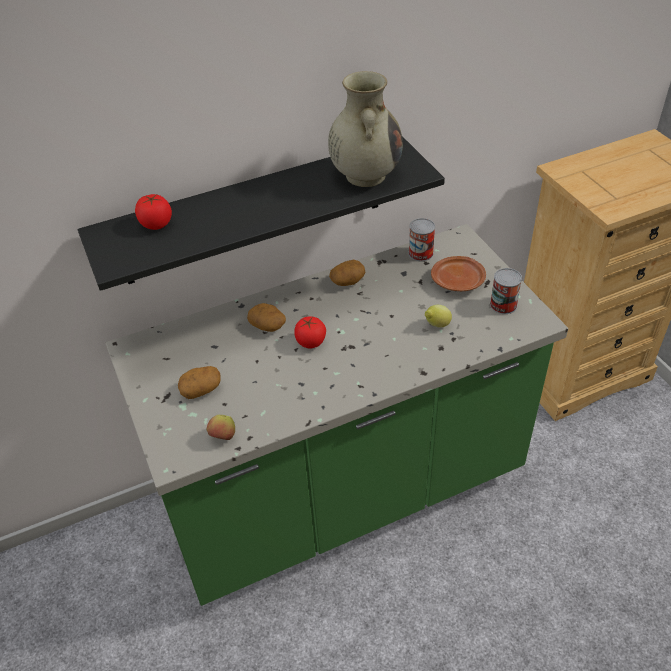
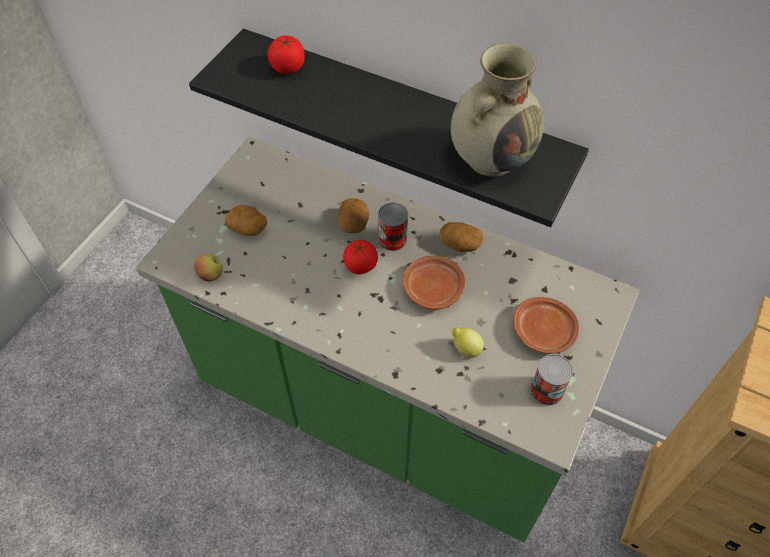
camera: 50 degrees right, 10 degrees up
can [408,218,435,261] -> can moved to [378,203,408,251]
none -> brown plate [403,256,466,310]

